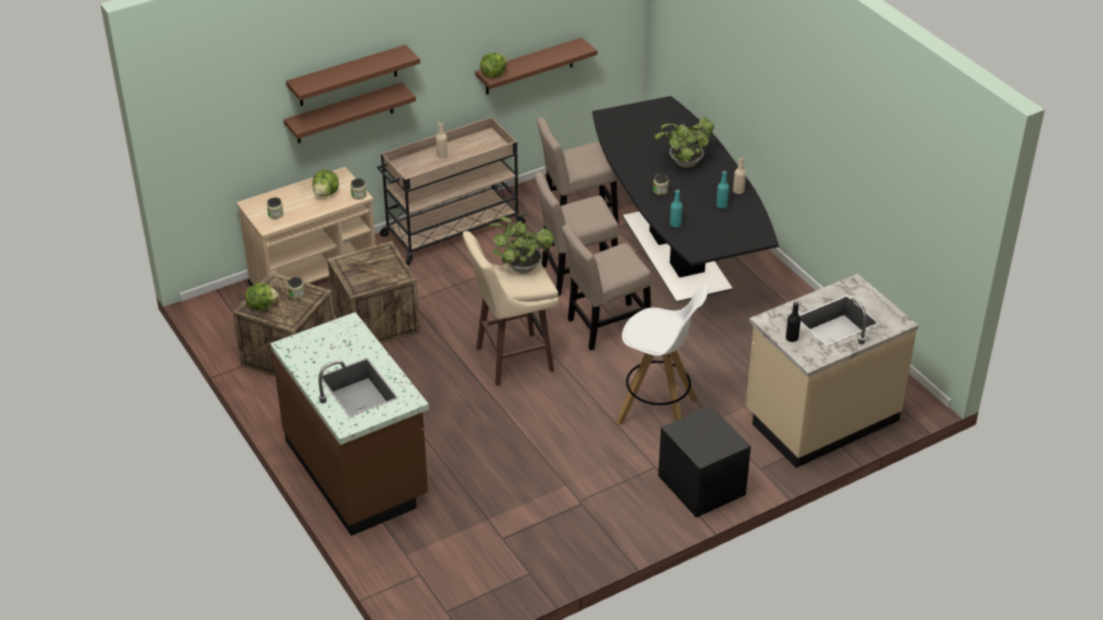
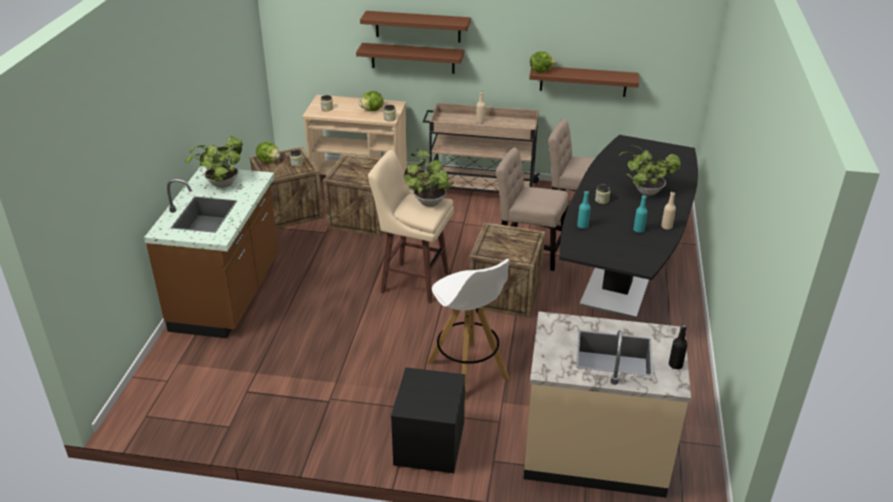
camera: 40 degrees right, 5 degrees down
beige chair [562,224,652,351] -> crate [469,222,545,318]
black bottle [786,302,801,342] -> black bottle moved to [669,324,687,369]
none -> potted plant [185,136,243,188]

